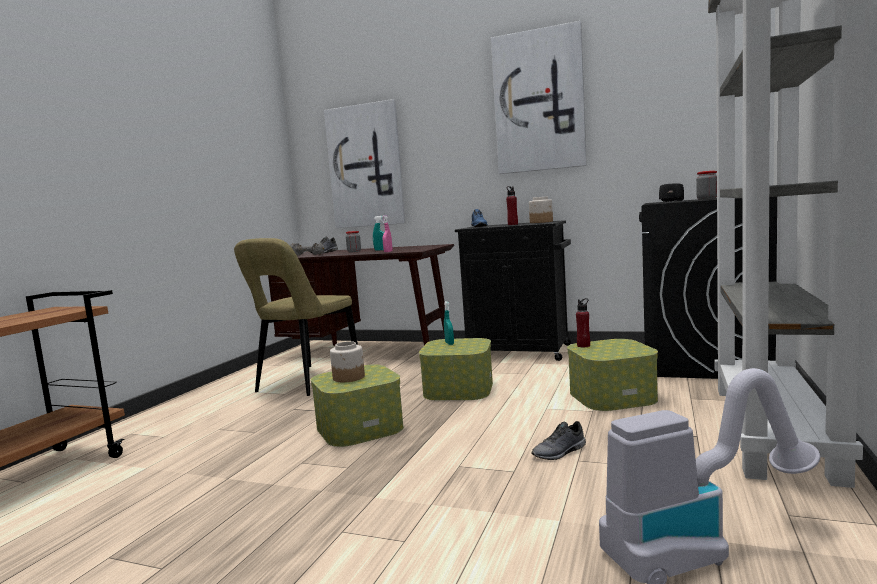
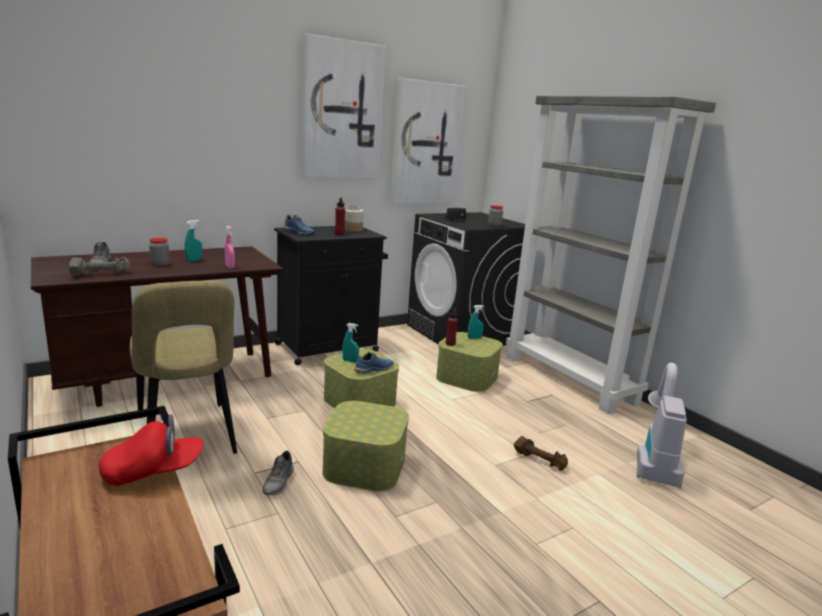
camera: 55 degrees left, 10 degrees up
picture [324,99,406,228] -> picture moved to [390,78,466,204]
jar [330,341,365,382] -> none
grey shoe [531,421,586,460] -> grey shoe moved to [262,451,294,495]
none -> red cap [99,414,204,486]
none -> blue shoe [354,352,394,374]
none -> turquoise spray bottle [468,305,484,339]
none -> brown dumbbell [514,436,568,471]

